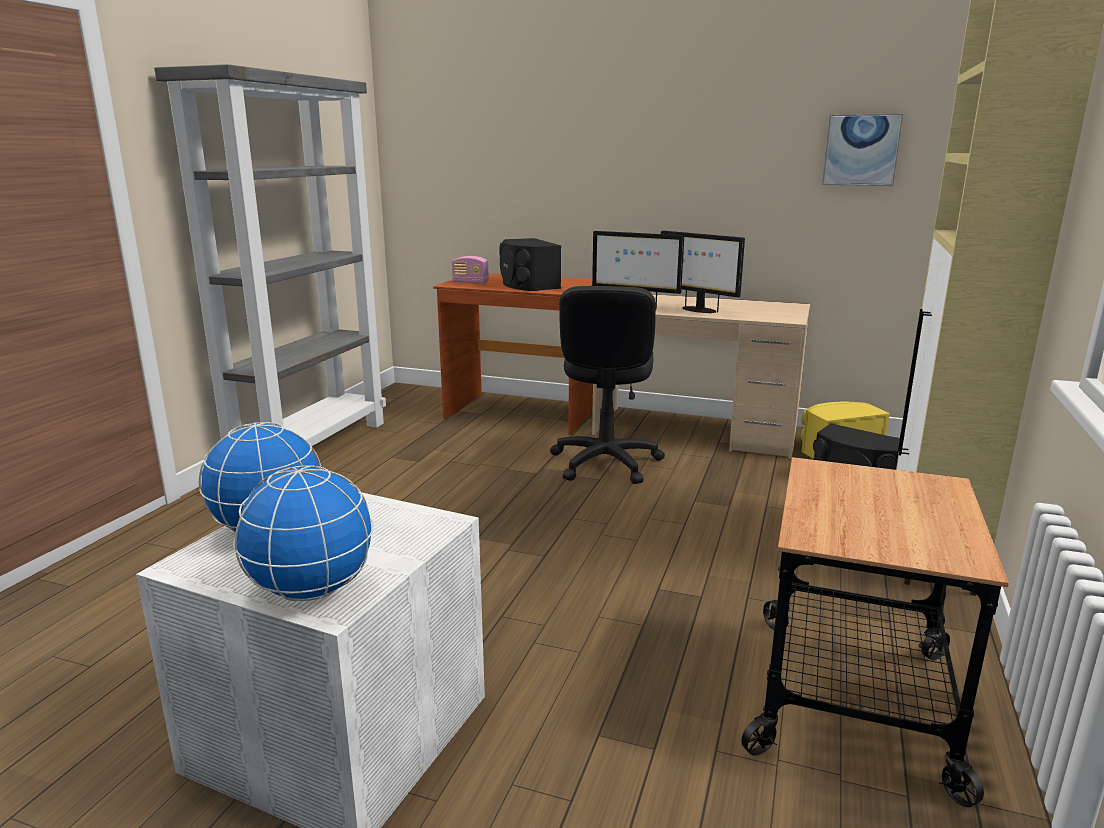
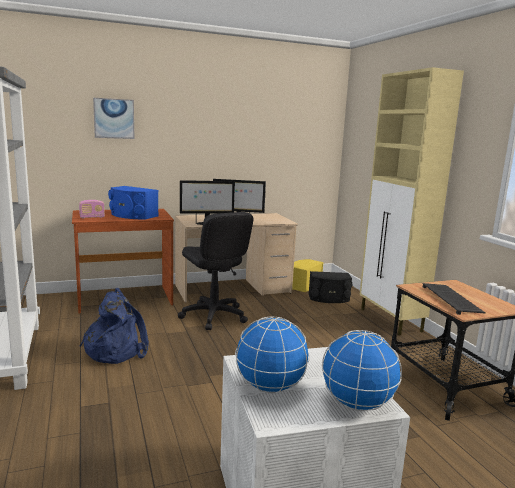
camera: 40 degrees left, 5 degrees down
black speaker [499,238,561,291] -> blue speaker [108,186,159,219]
picture [822,114,903,186] -> picture moved to [93,98,134,139]
none -> blue backpack [80,288,149,364]
none -> keyboard [423,283,486,315]

